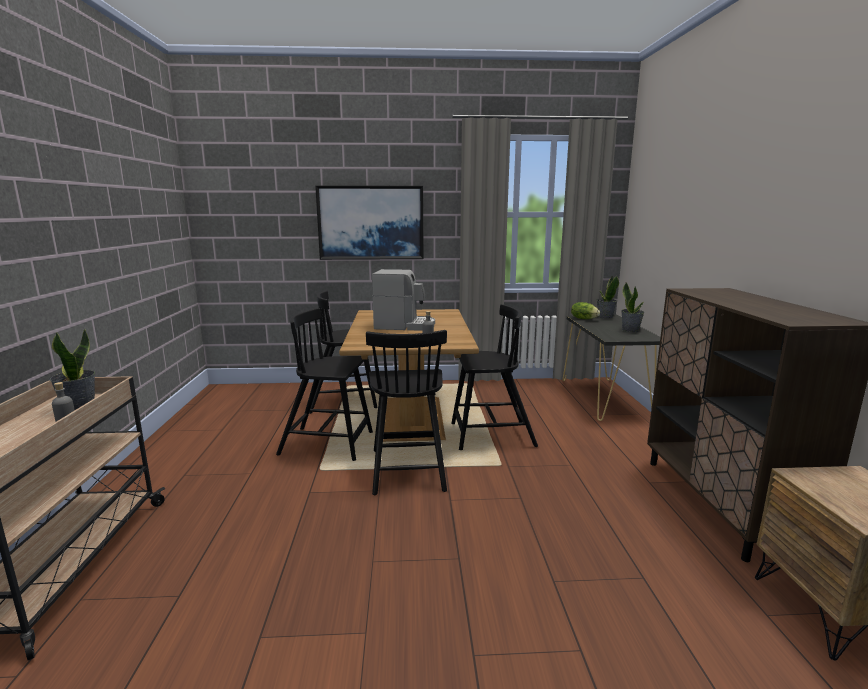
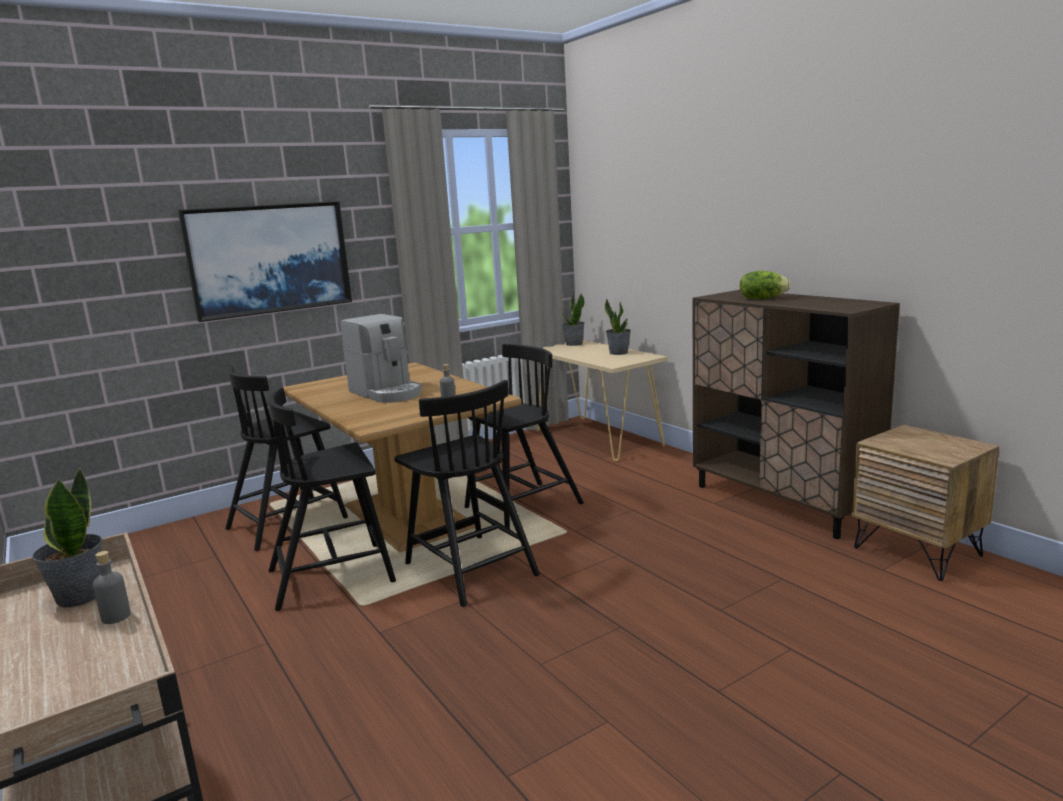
camera: 30 degrees left, 0 degrees up
coffee machine [372,269,435,331] -> coffee machine turned 75 degrees clockwise [340,314,422,403]
black console table [563,315,660,421] -> beige console table [537,340,668,461]
lettuce [571,302,600,319] -> lettuce moved to [740,271,791,299]

